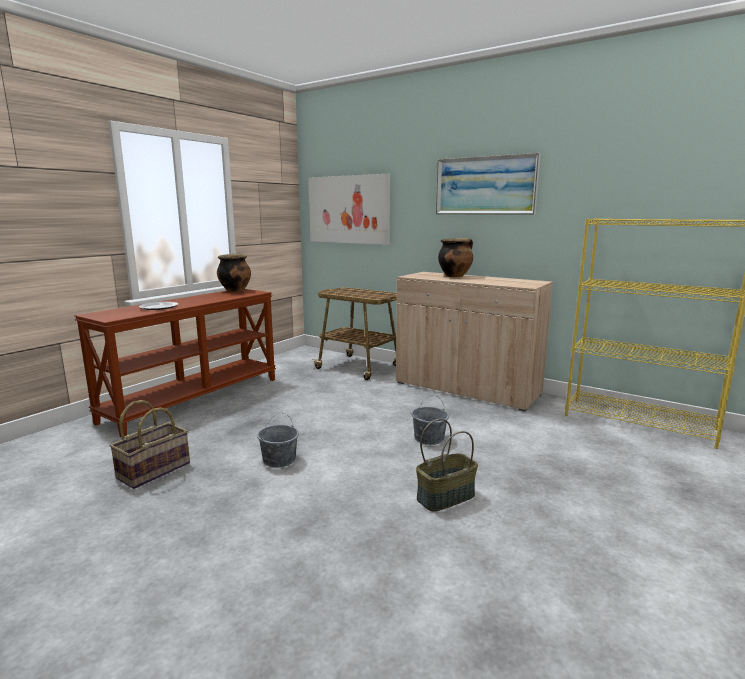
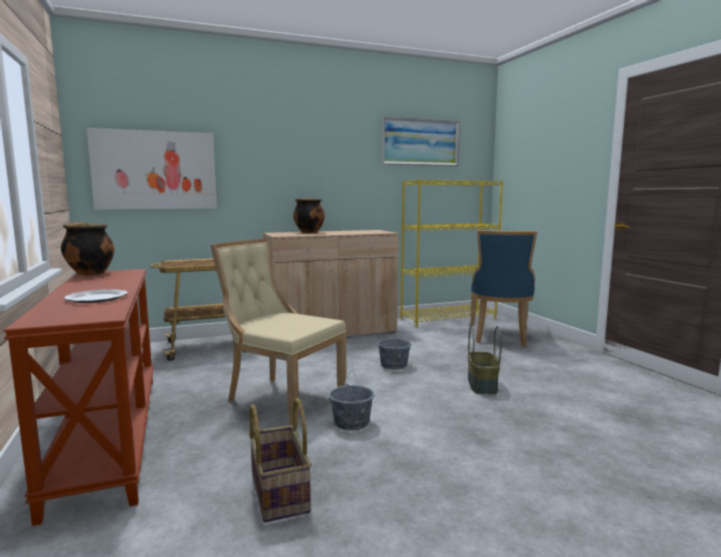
camera: 55 degrees left, 5 degrees down
picture [436,153,541,215] -> picture moved to [382,116,460,166]
none -> beige chair [211,239,346,426]
none -> blue chair [469,230,537,346]

